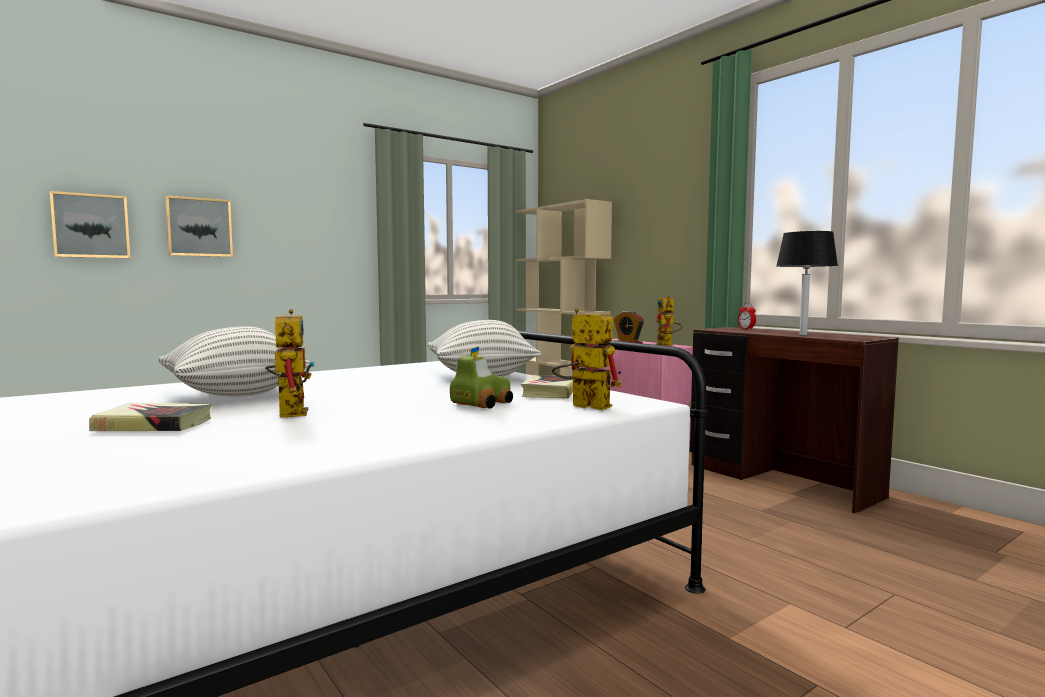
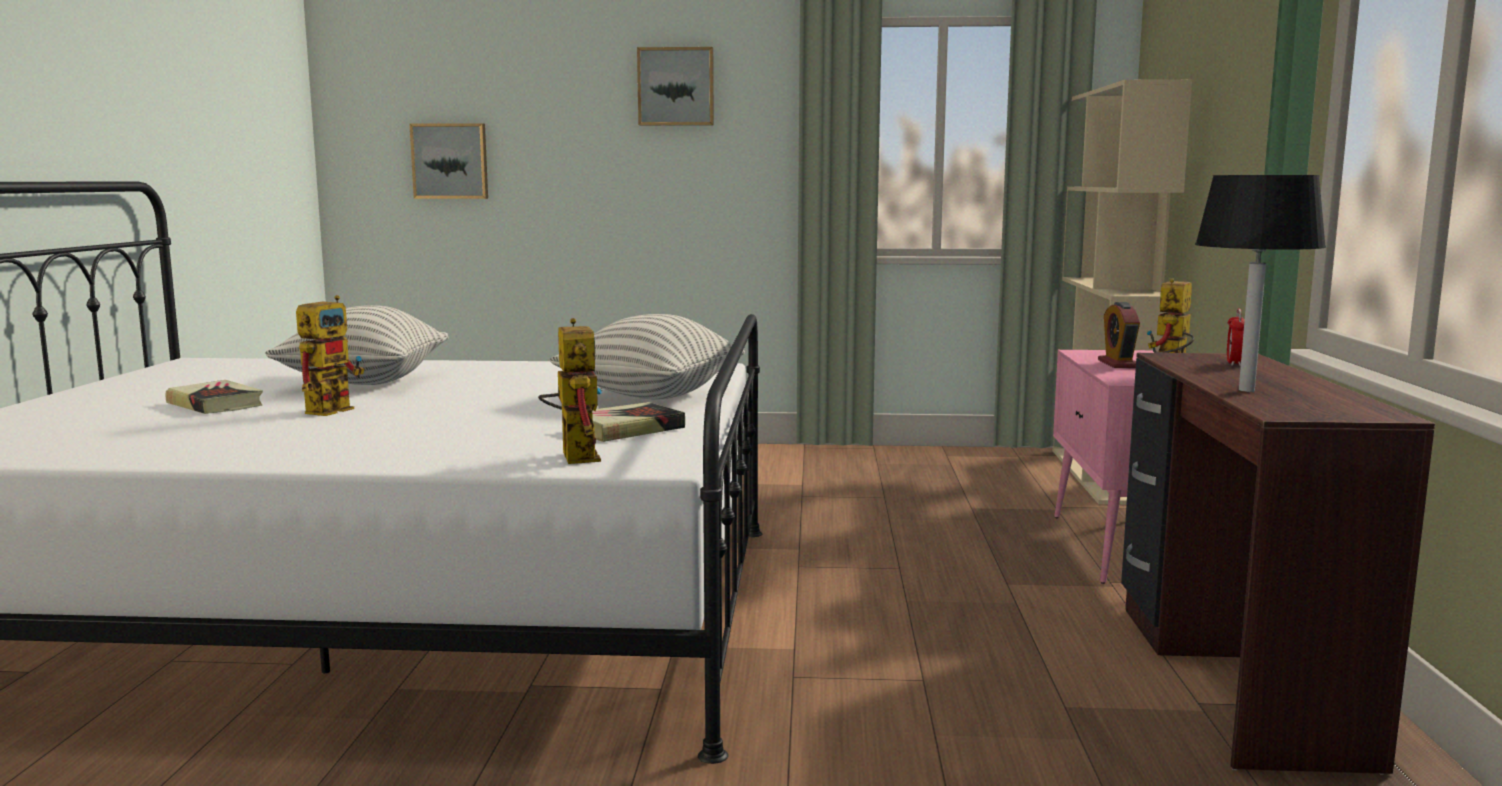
camera: 40 degrees right, 5 degrees up
picture [165,195,233,257] -> picture moved to [637,47,714,126]
toy car [450,347,513,409] -> none

